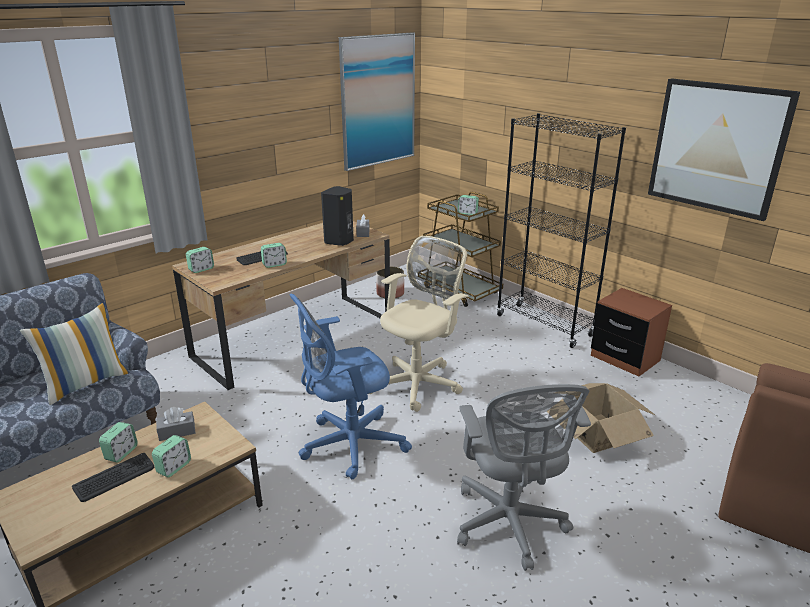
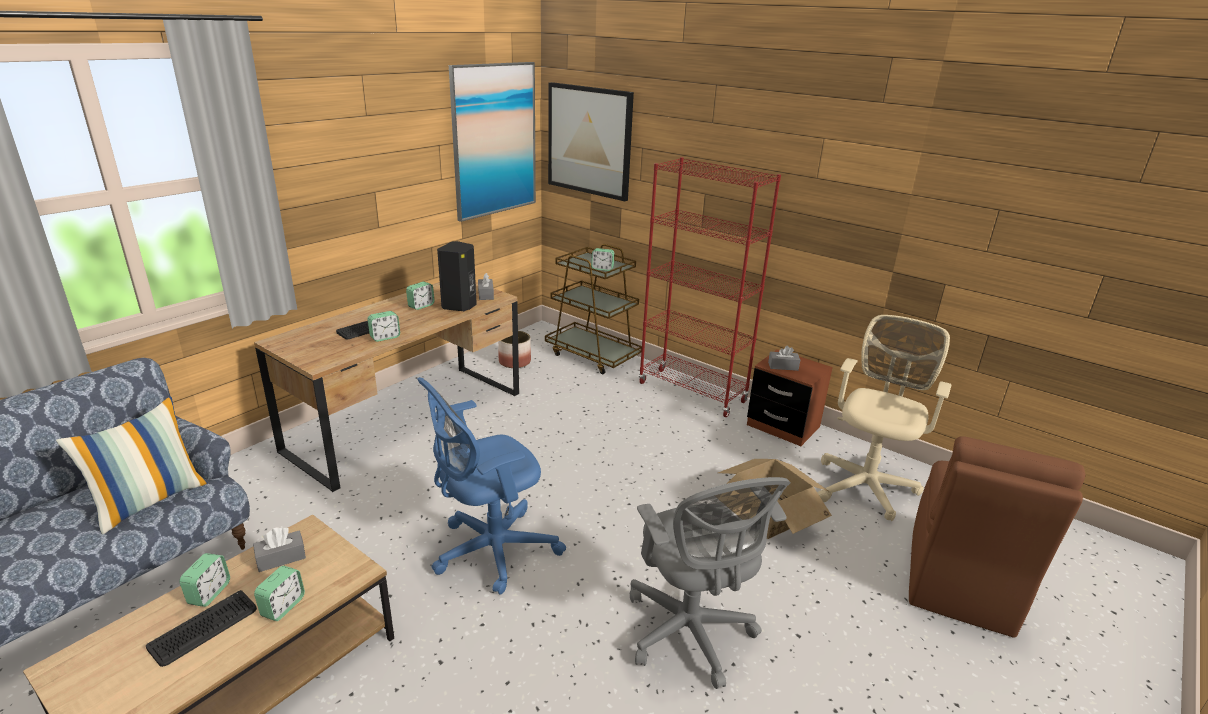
camera: 10 degrees left, 0 degrees up
alarm clock [186,247,214,273] -> alarm clock moved to [406,282,435,310]
beige office chair [369,236,468,412] -> beige office chair moved to [818,315,951,521]
black bookcase [497,113,626,348] -> red bookcase [639,157,781,417]
picture [648,78,800,221] -> picture moved to [548,82,634,201]
none -> grey tissue box [768,346,800,371]

